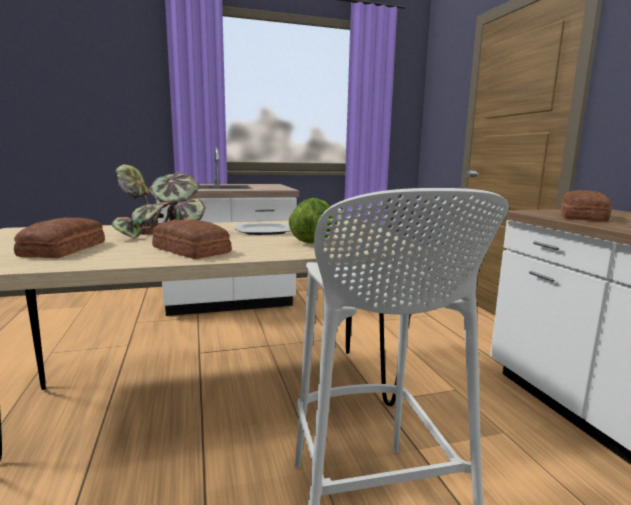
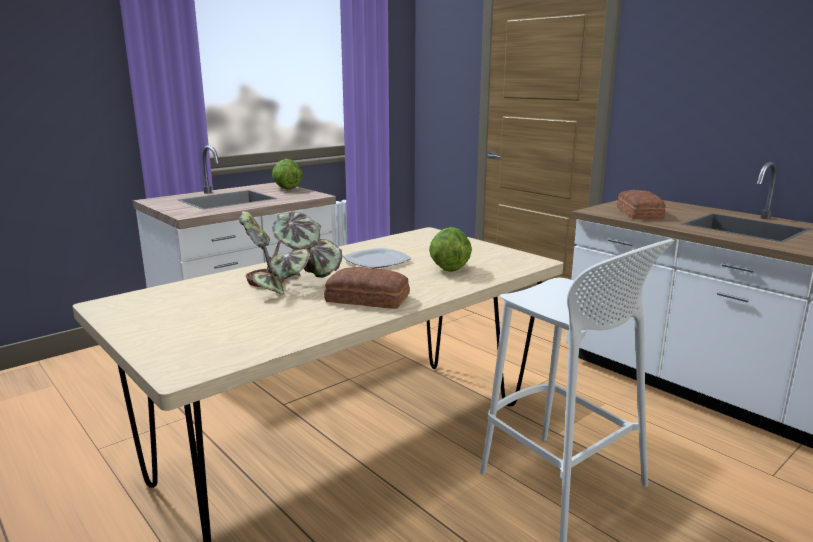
camera: 25 degrees left, 5 degrees up
bread [14,218,105,258] -> none
none -> lettuce [272,159,303,190]

